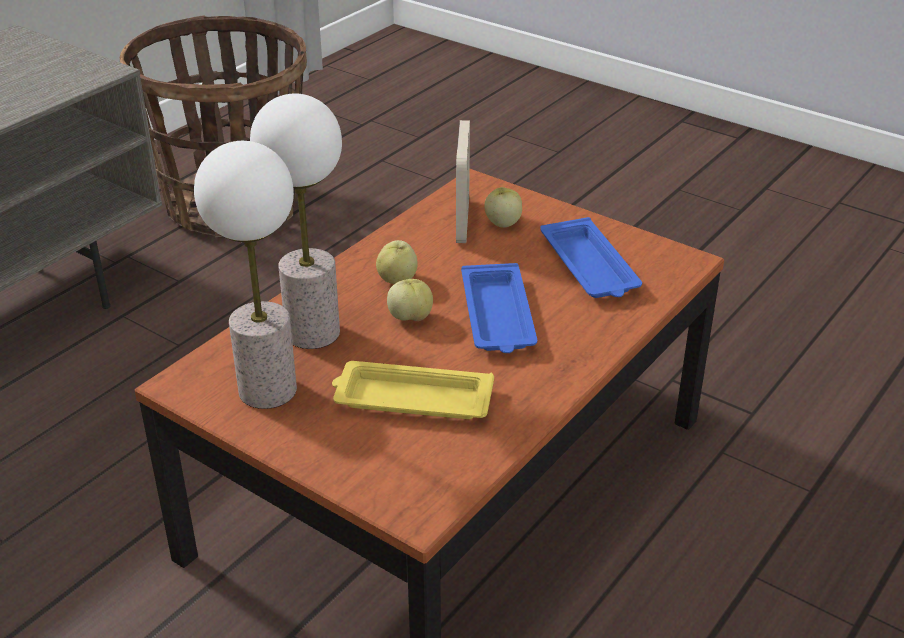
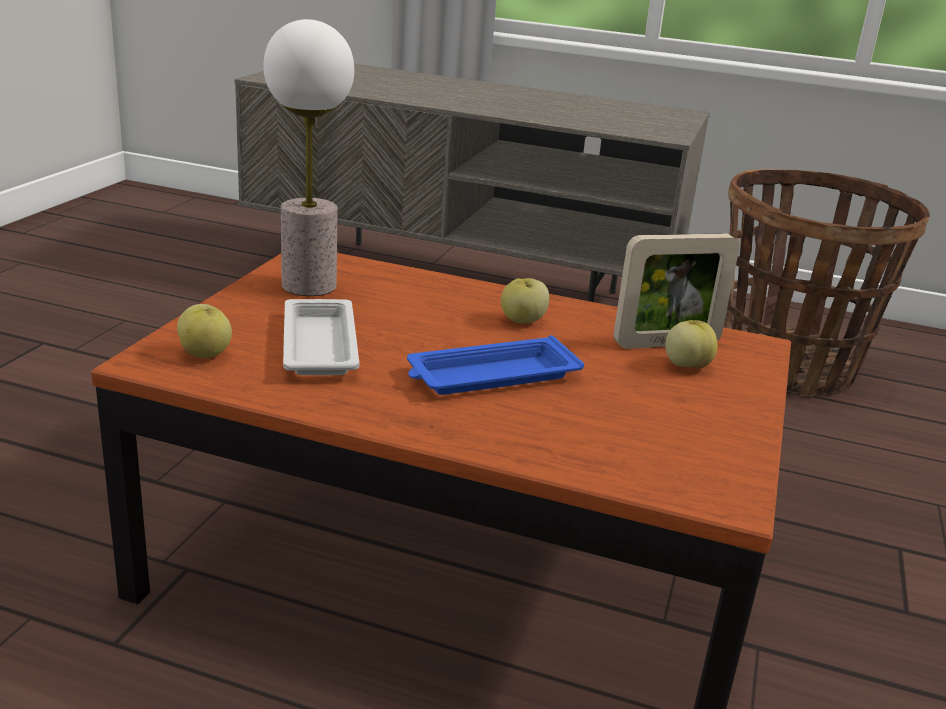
camera: 70 degrees right, 10 degrees down
table lamp [250,94,342,349] -> none
yellow tray [332,361,494,419] -> white tray [283,299,360,375]
apple [387,279,433,321] -> apple moved to [177,304,232,358]
blue tray [540,217,642,298] -> none

